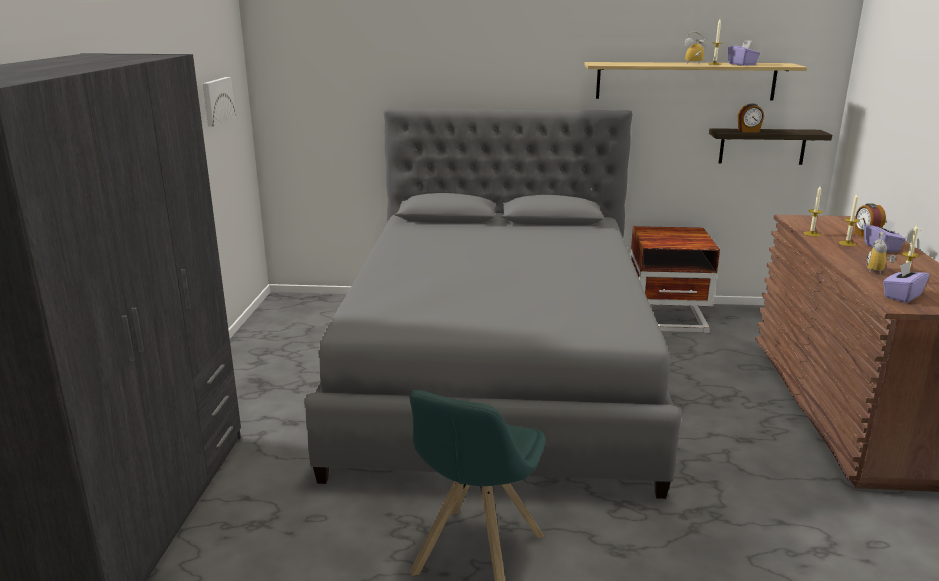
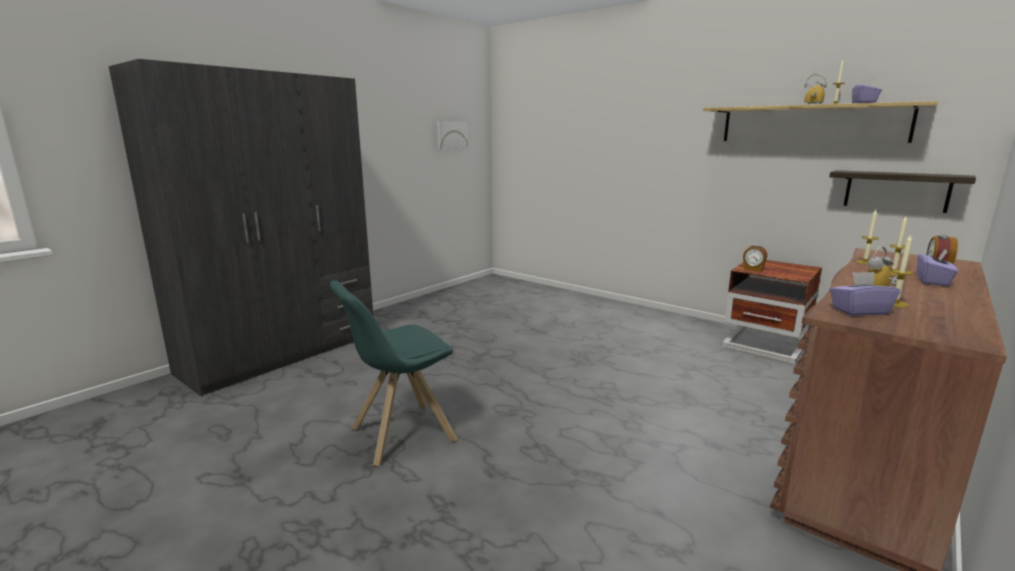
camera: 35 degrees right, 5 degrees down
grey bed [304,108,682,499] -> none
alarm clock [738,103,764,133] -> alarm clock moved to [743,245,767,272]

